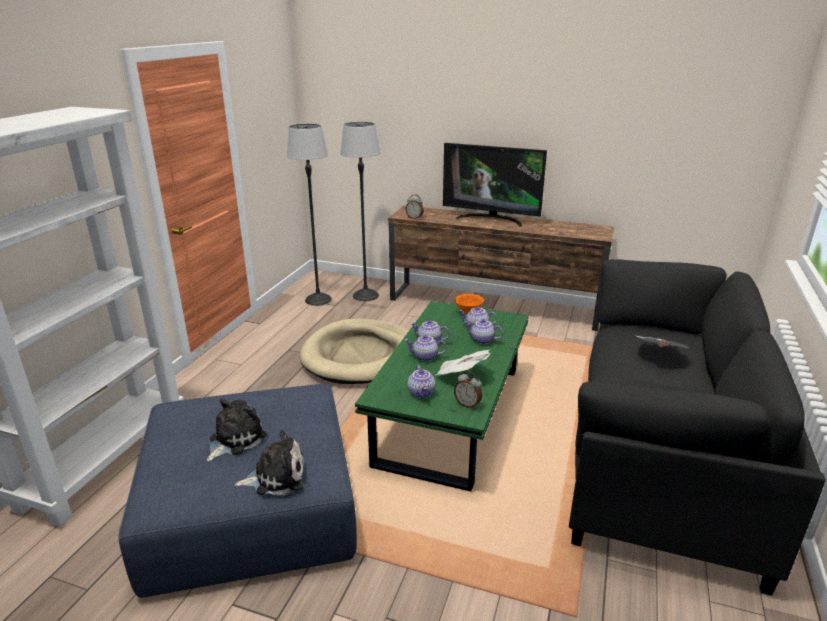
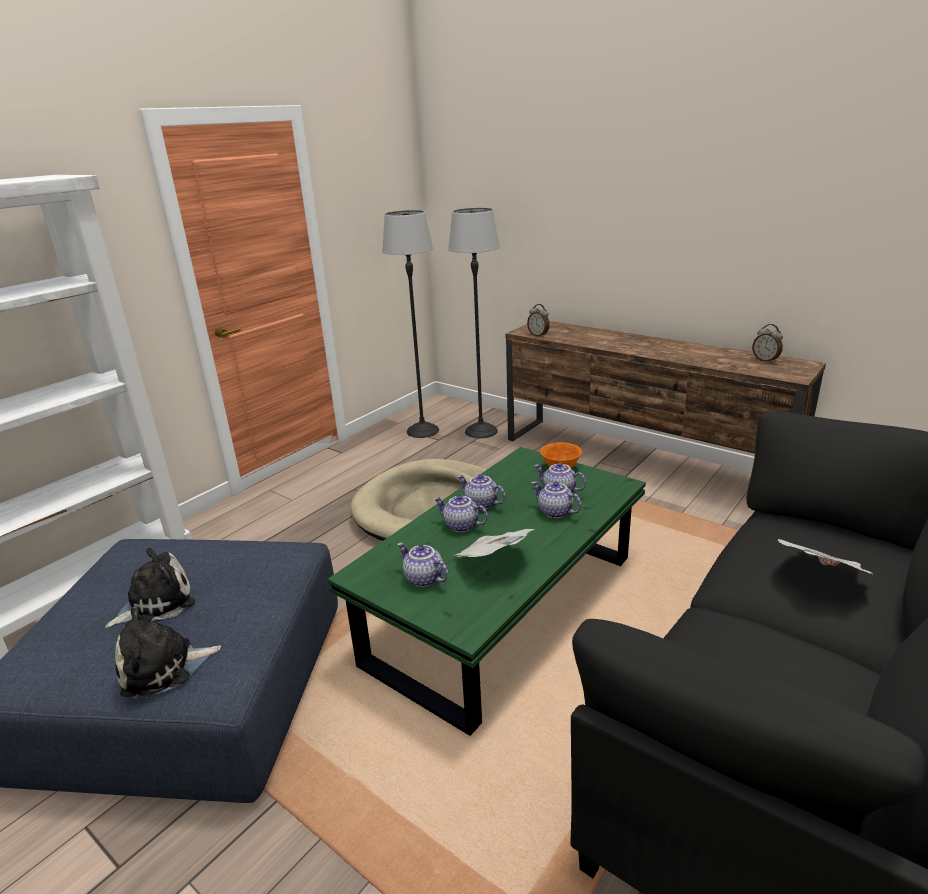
camera: 20 degrees right, 0 degrees up
plush toy [235,430,304,496] -> plush toy turned 150 degrees clockwise [115,606,221,699]
teapot [408,365,436,398] -> teapot turned 120 degrees clockwise [397,543,449,587]
television [443,143,547,226] -> none
alarm clock [454,371,482,409] -> alarm clock moved to [752,324,783,363]

